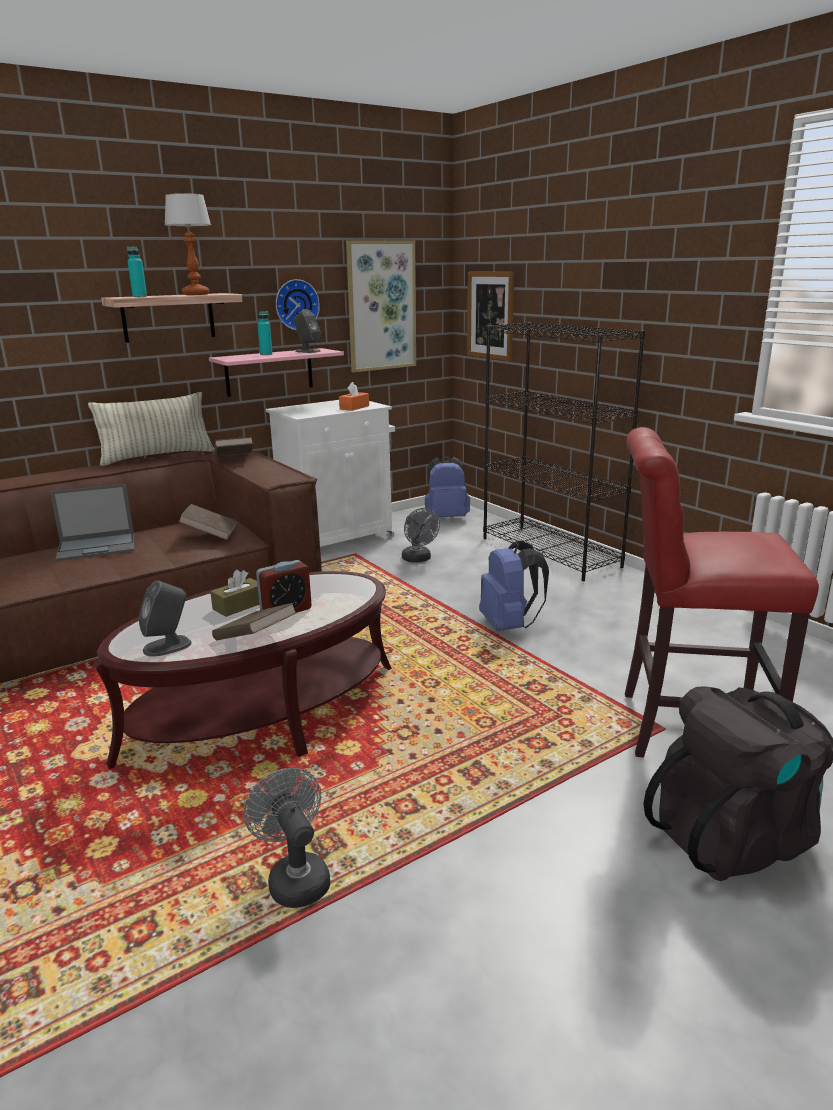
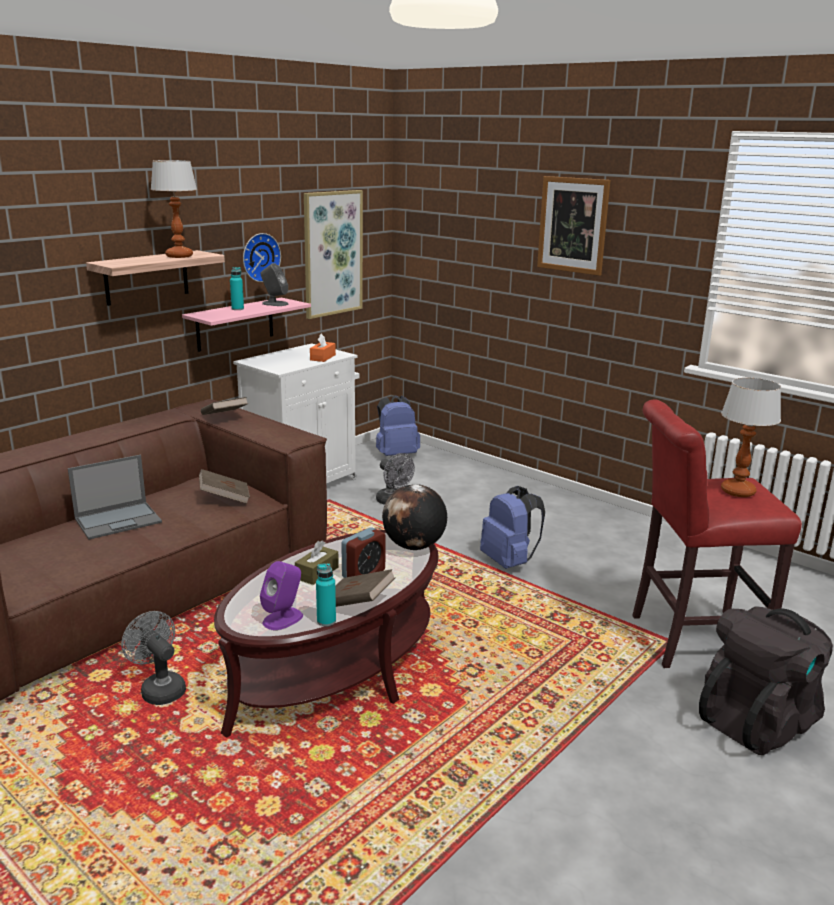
camera: 15 degrees left, 0 degrees up
pillow [88,392,214,466] -> none
turquoise bottle [127,246,147,297] -> turquoise bottle moved to [316,563,336,626]
grey speaker [139,580,191,657] -> purple speaker [260,561,303,630]
grey fan [244,768,330,908] -> grey fan moved to [121,611,186,705]
picture [467,272,514,361] -> picture moved to [537,176,610,276]
black bookcase [483,322,645,581] -> none
none -> globe [382,484,447,550]
none -> table lamp [721,378,781,497]

